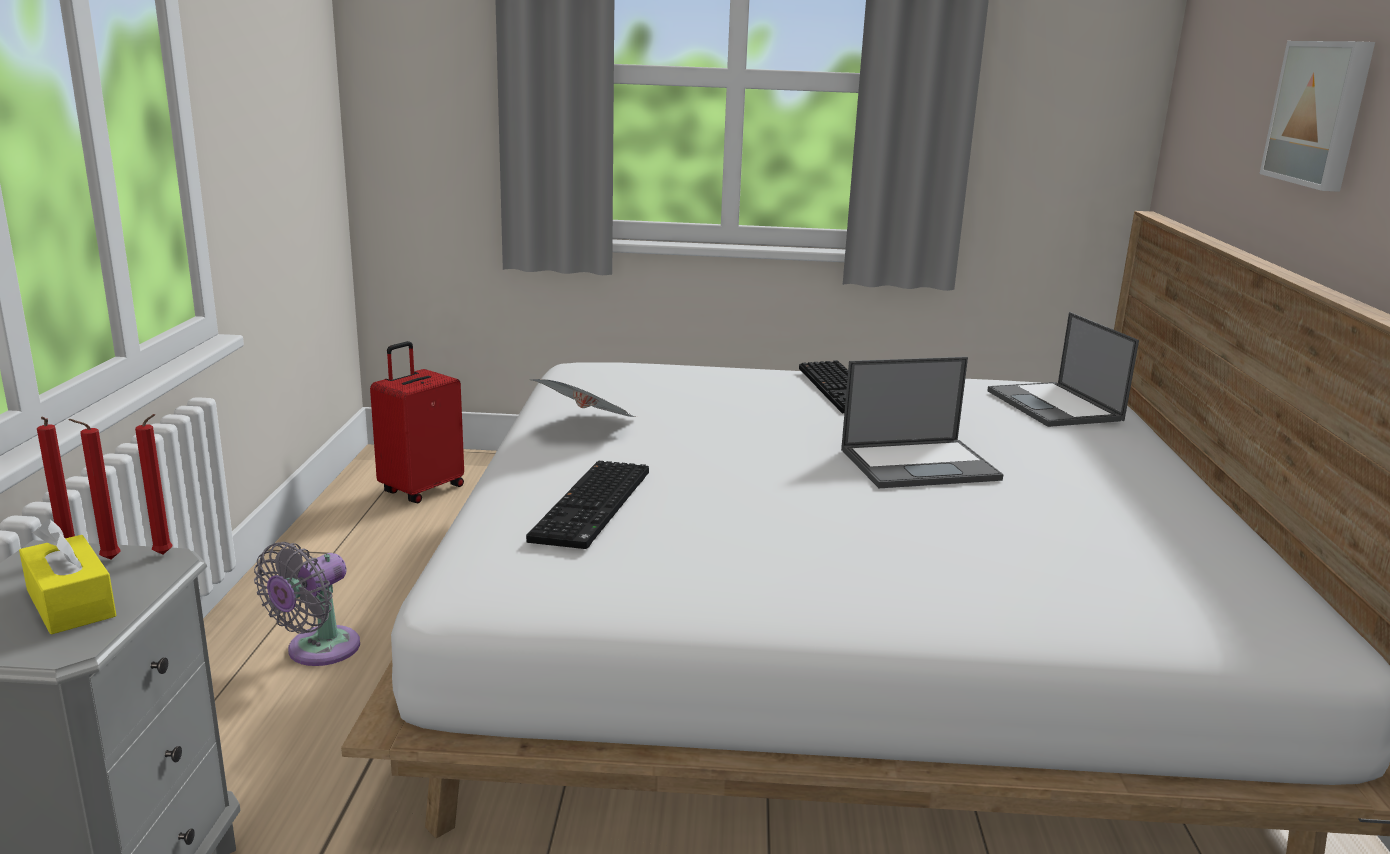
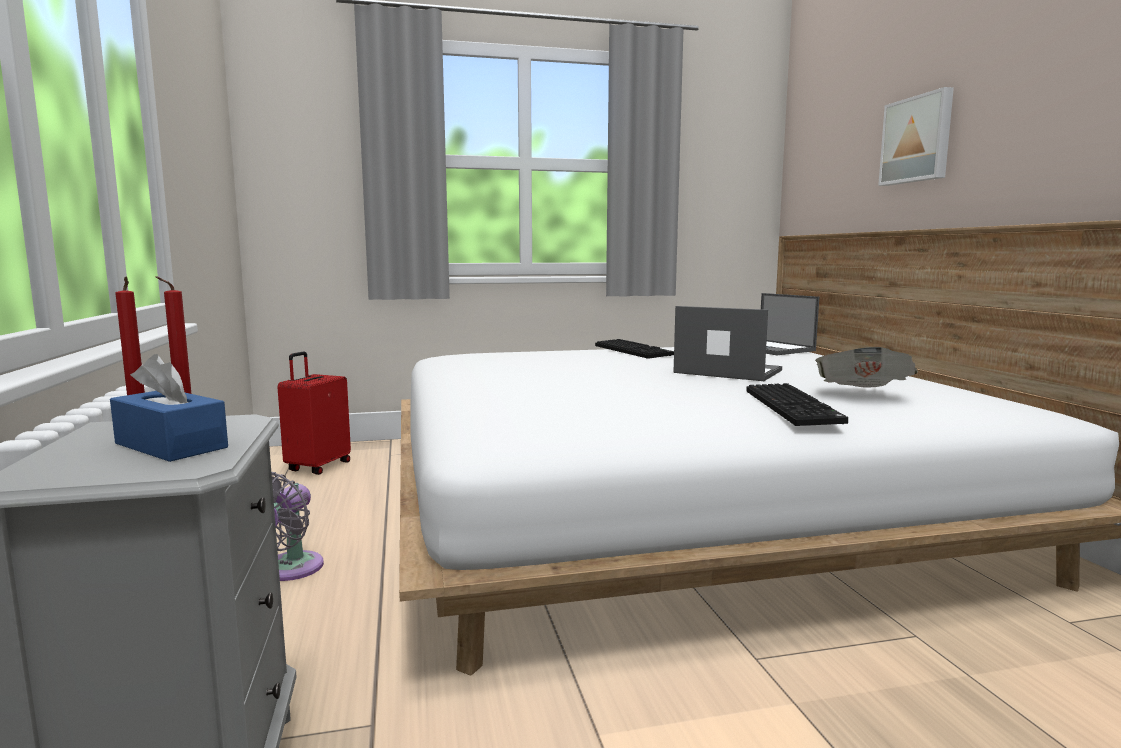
camera: 15 degrees left, 10 degrees down
yellow tissue box [19,519,116,635] -> blue tissue box [110,354,228,462]
red candle [135,414,172,554] -> none
keyboard [526,461,649,549] -> keyboard moved to [746,383,848,426]
newspaper [531,379,637,417] -> newspaper moved to [816,347,918,387]
laptop [841,357,1004,488] -> laptop turned 120 degrees counterclockwise [673,306,782,381]

